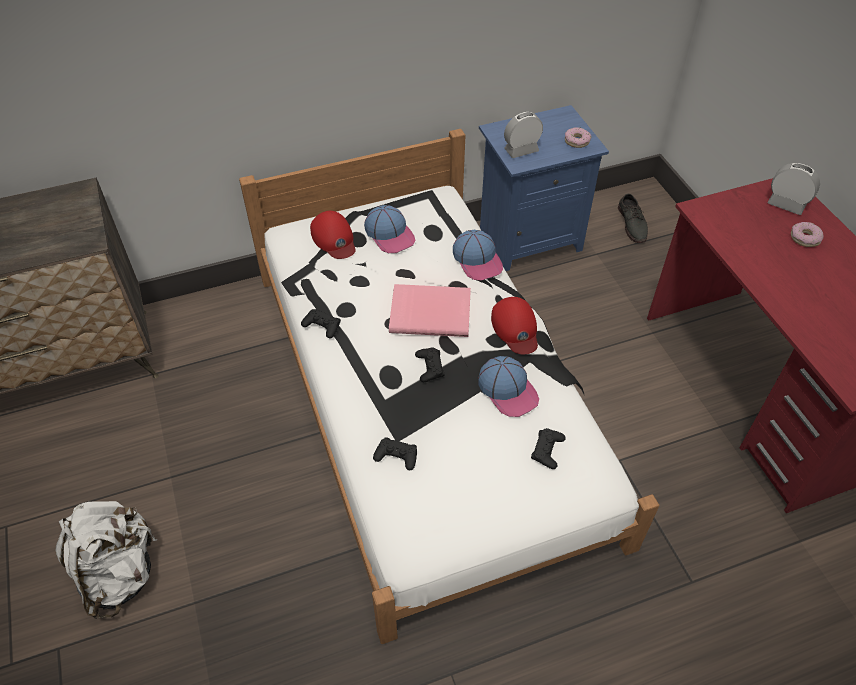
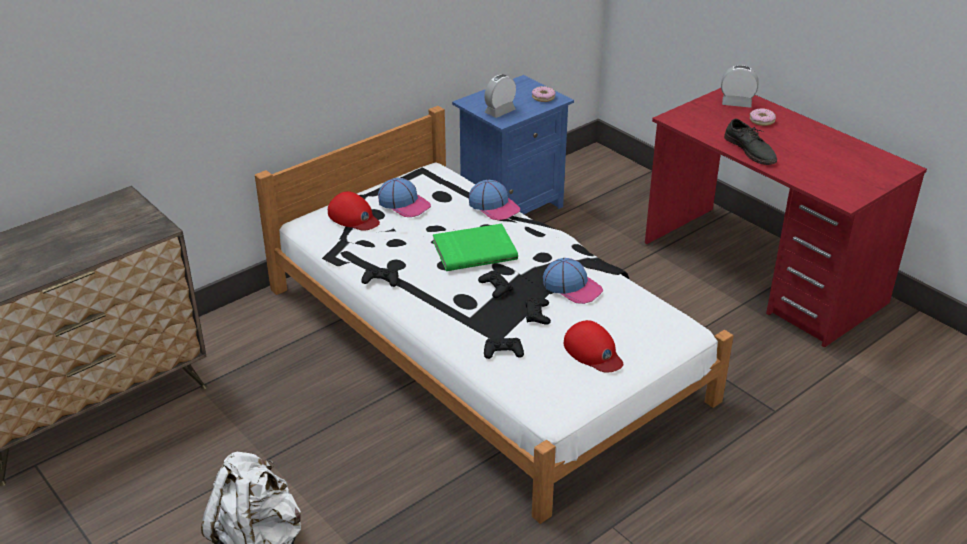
camera: 20 degrees left, 15 degrees down
pink book [389,284,471,337] -> green book [433,224,518,271]
red cap [491,297,538,354] -> red cap moved to [564,320,623,373]
black game controller [531,428,566,469] -> black game controller moved to [525,297,551,325]
grey shoe [618,194,648,243] -> grey shoe moved to [724,119,777,165]

